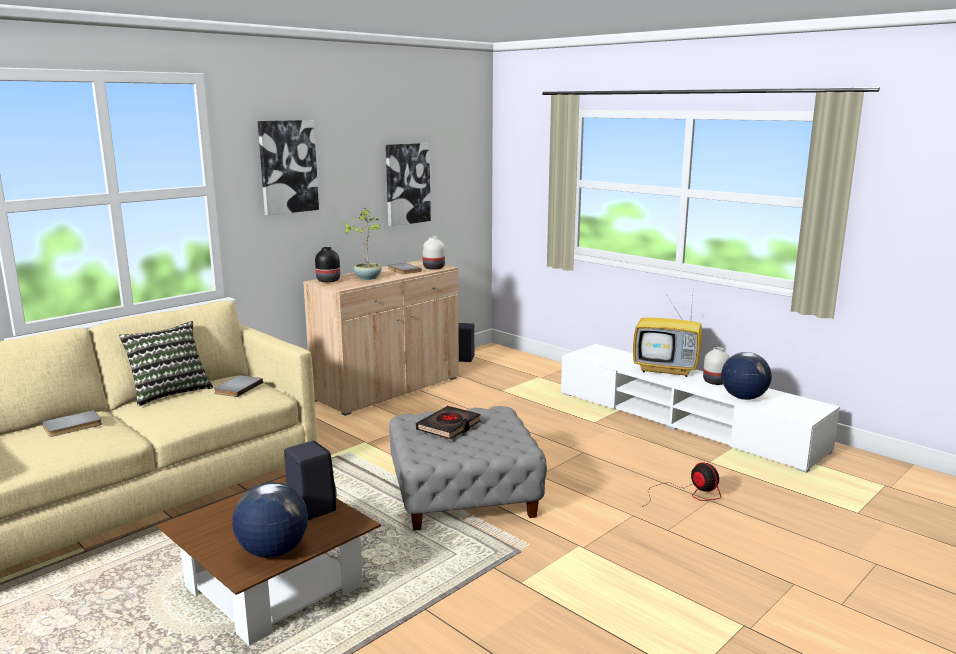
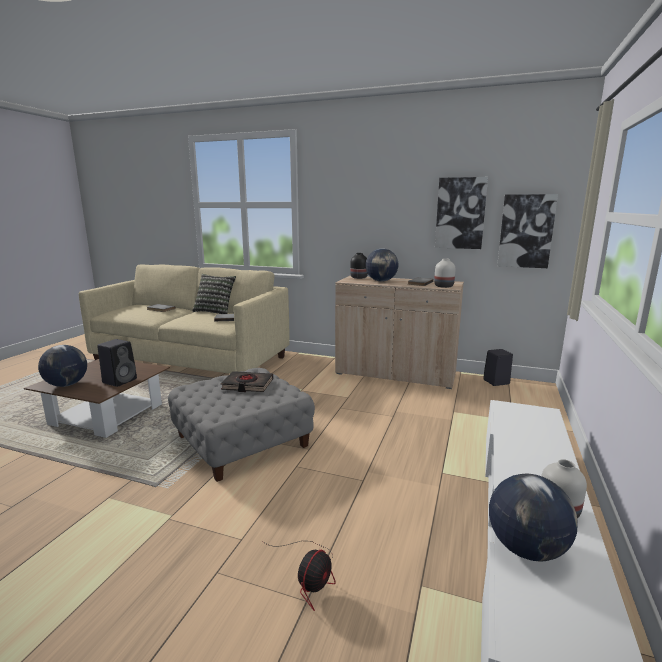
camera: 65 degrees right, 0 degrees up
picture [258,120,319,215] -> picture moved to [497,194,558,268]
potted plant [344,208,383,280] -> globe [365,248,398,282]
television [633,286,702,377] -> none

